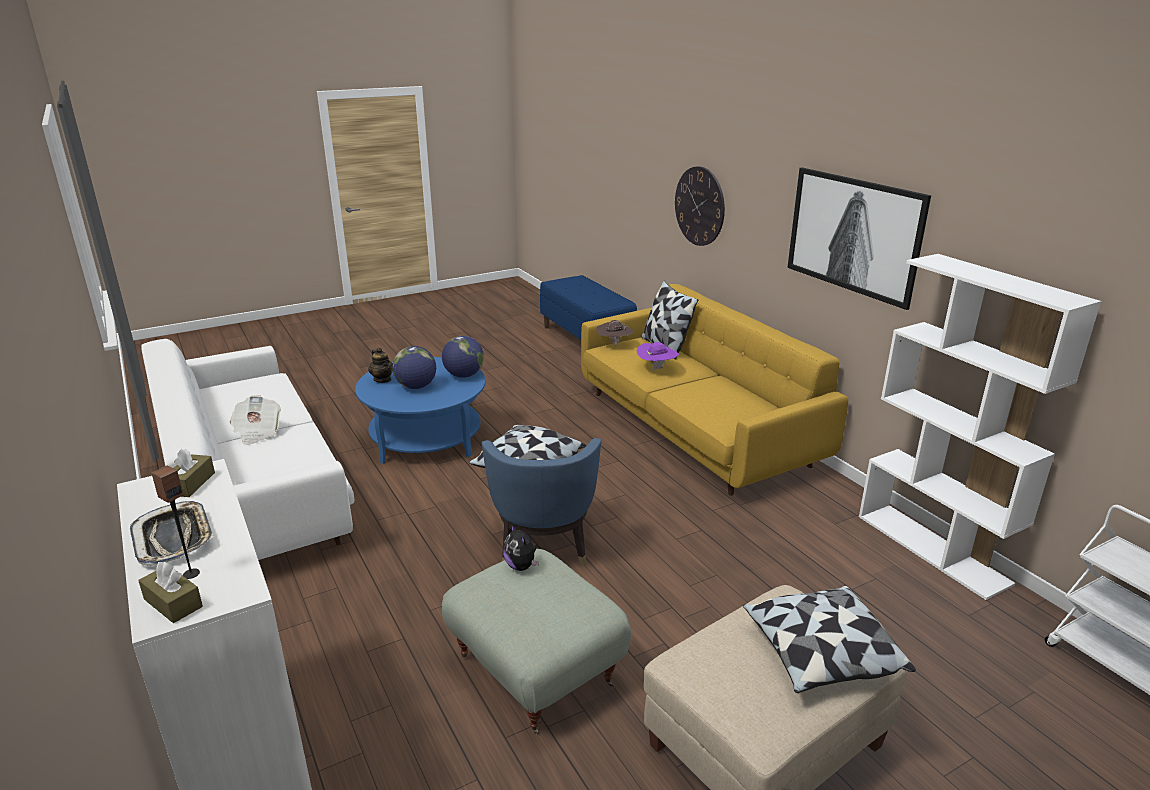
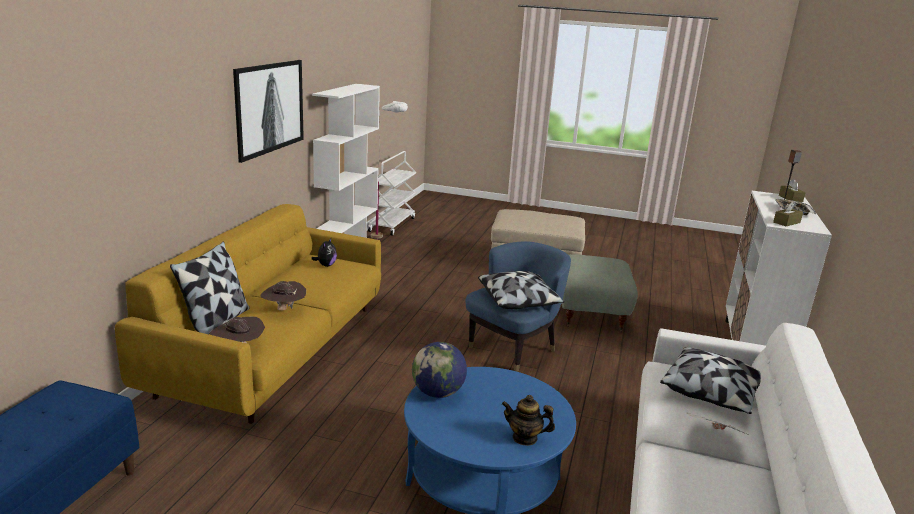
camera: 135 degrees left, 5 degrees down
teapot [368,348,393,383] -> teapot turned 90 degrees counterclockwise [502,395,555,446]
globe [393,346,436,389] -> none
plush toy [503,524,539,571] -> plush toy moved to [311,238,337,267]
purple hat [637,342,679,371] -> brown hat [260,281,306,310]
wall clock [675,166,725,246] -> none
pillow [743,586,916,693] -> pillow moved to [660,347,761,414]
none -> white floor lamp [371,101,408,240]

